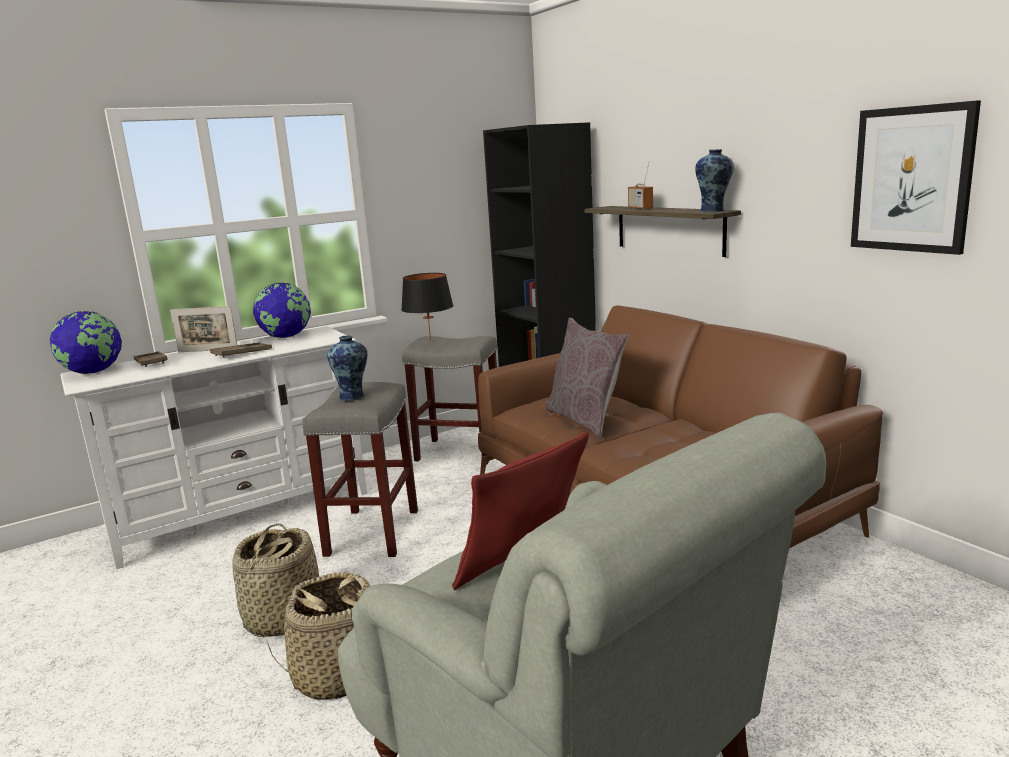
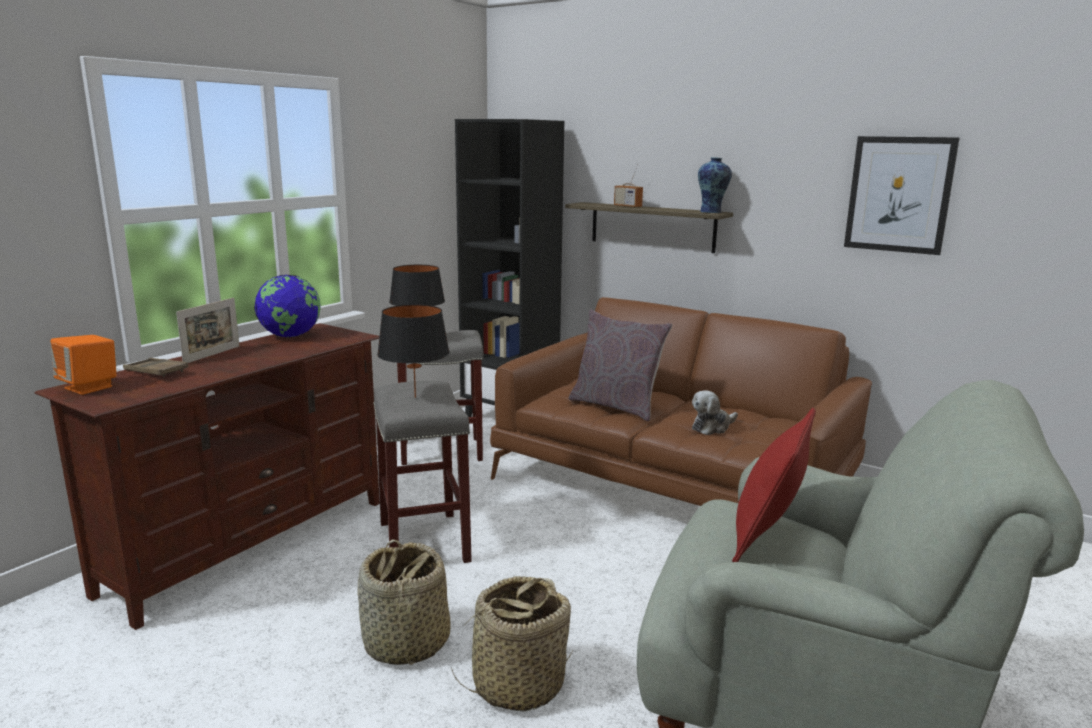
camera: 25 degrees left, 0 degrees up
globe [50,311,122,374] -> orange speaker [51,335,116,395]
white tv stand [60,326,367,569] -> brown tv stand [35,323,380,630]
picture frame [170,306,237,352] -> picture frame turned 45 degrees counterclockwise [176,298,239,363]
brown tray [210,342,272,358] -> none
vase [327,336,367,401] -> black table lamp [377,305,450,398]
none -> plush toy [692,390,738,435]

